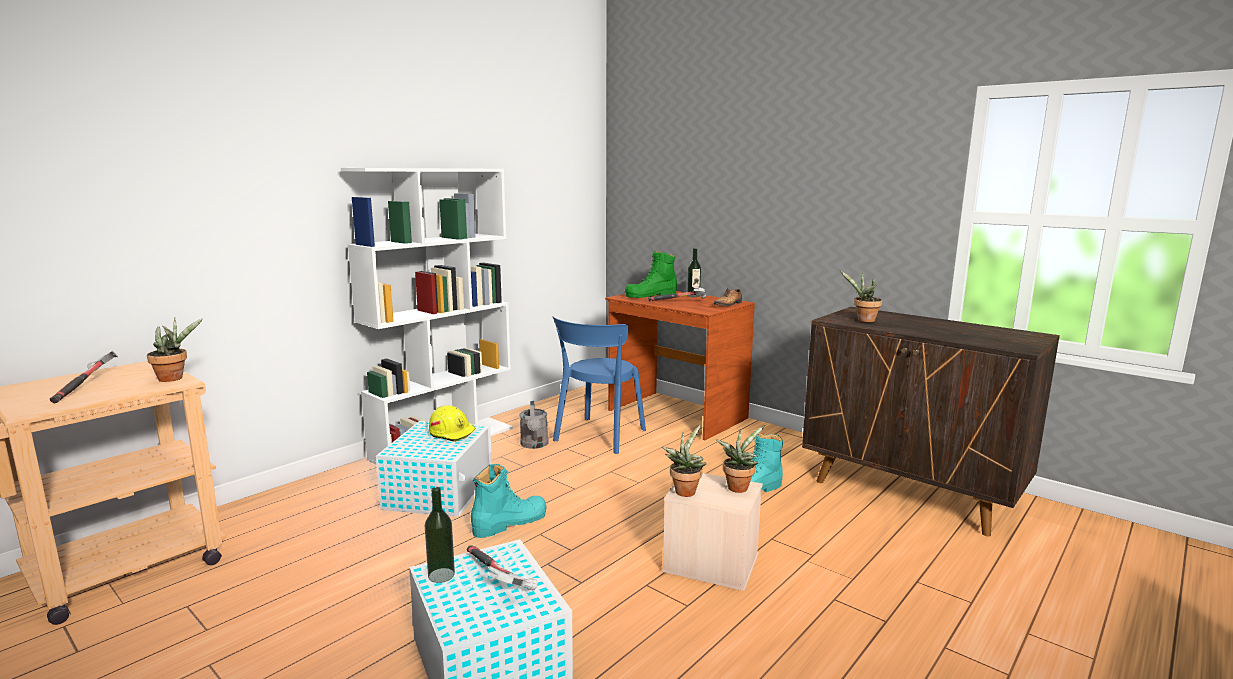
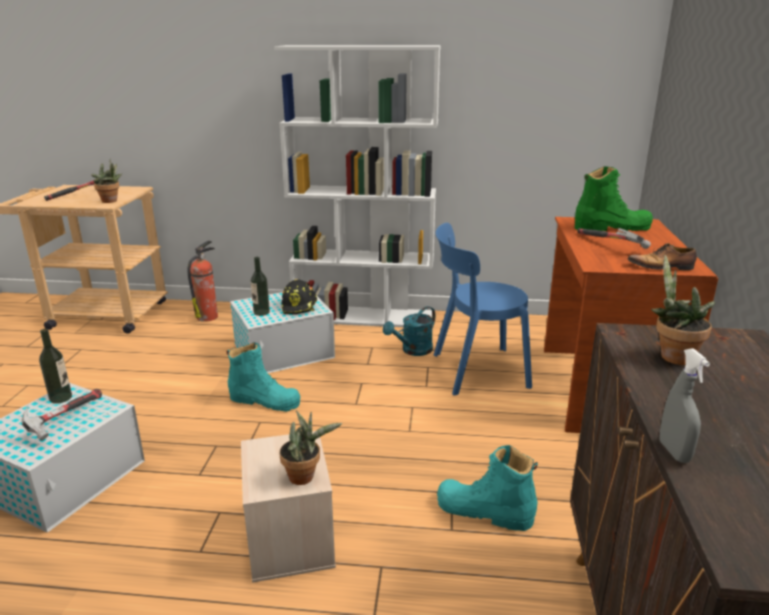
camera: 55 degrees right, 10 degrees up
yellow hard hat [429,405,476,442] -> black hard hat [282,279,317,314]
grey watering can [520,401,549,449] -> turquoise watering can [383,306,435,356]
green boot [625,251,677,298] -> green boot turned 150 degrees clockwise [575,166,653,231]
potted plant [662,424,706,497] -> none
bottle [687,248,701,297] -> bottle moved to [251,257,270,316]
none -> fire extinguisher [187,241,218,322]
none -> grey spray bottle [659,348,710,463]

